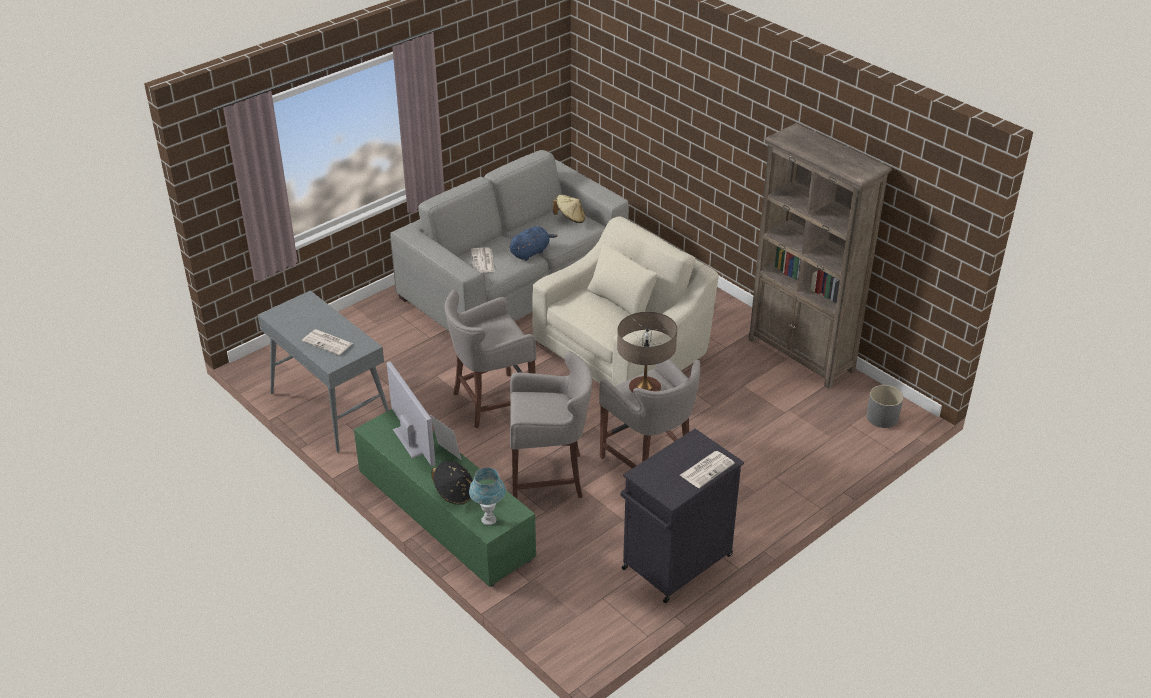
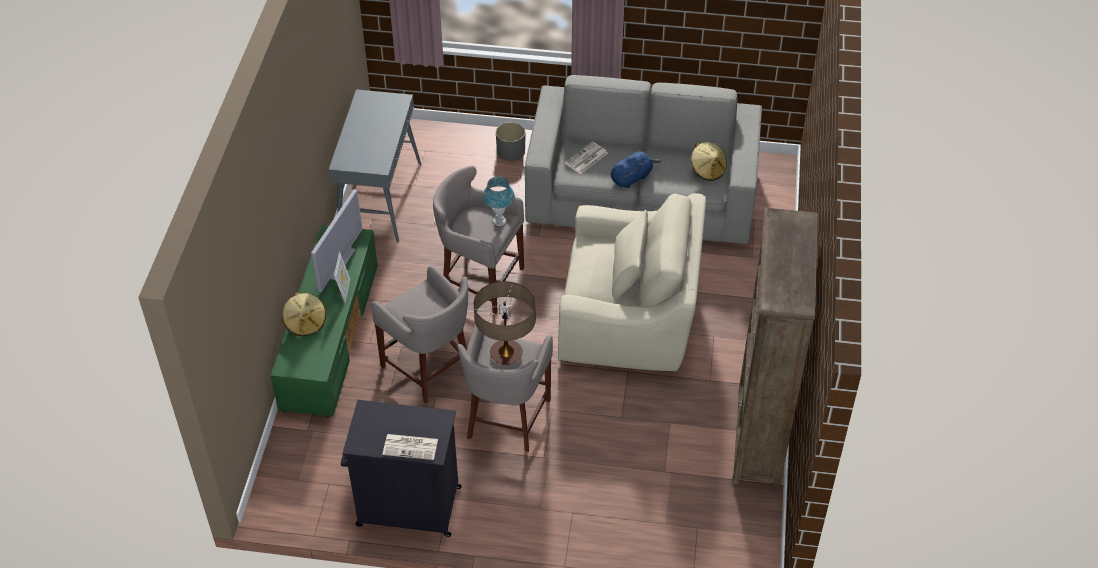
camera: 50 degrees right, 10 degrees up
newspaper [302,329,353,355] -> none
black hat [432,461,473,505] -> beige hat [282,292,326,336]
blue table lamp [469,468,506,525] -> blue table lamp moved to [483,176,515,226]
blue plush toy [510,226,558,261] -> blue plush toy turned 45 degrees counterclockwise [611,151,662,188]
grey planter [867,385,904,428] -> grey planter moved to [496,122,525,161]

